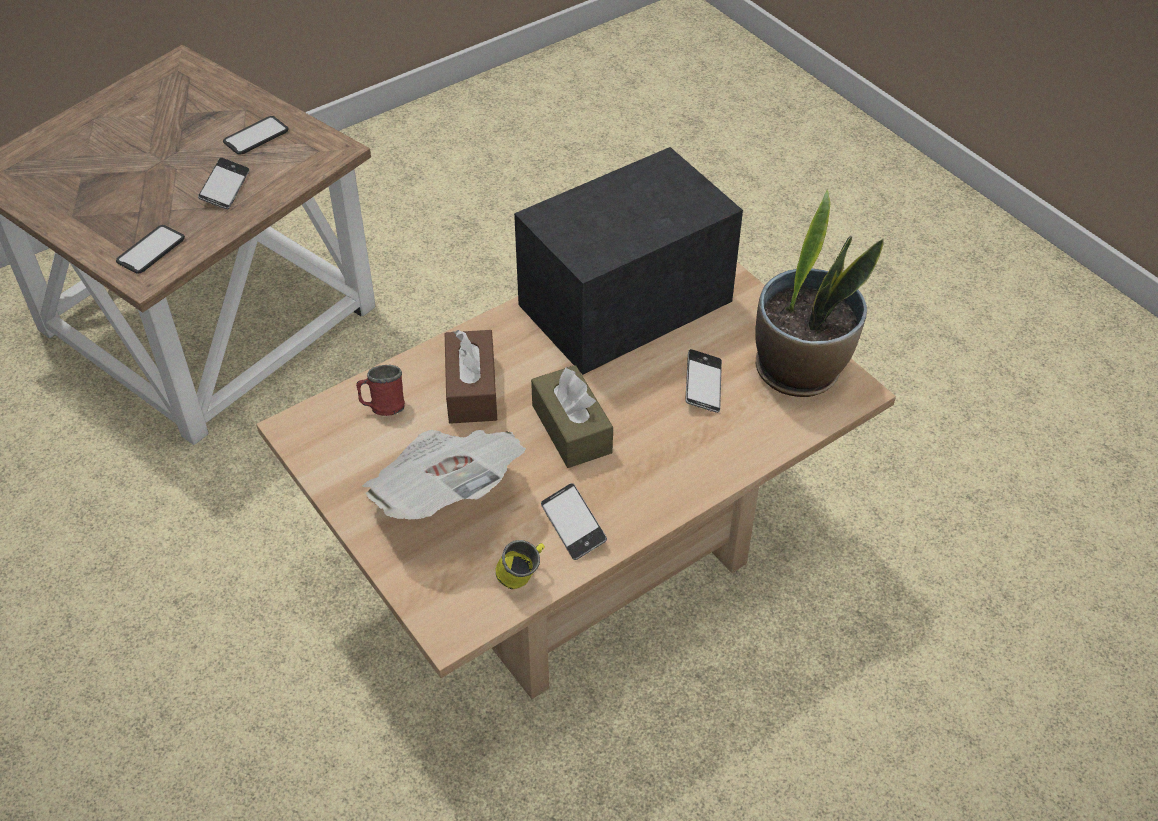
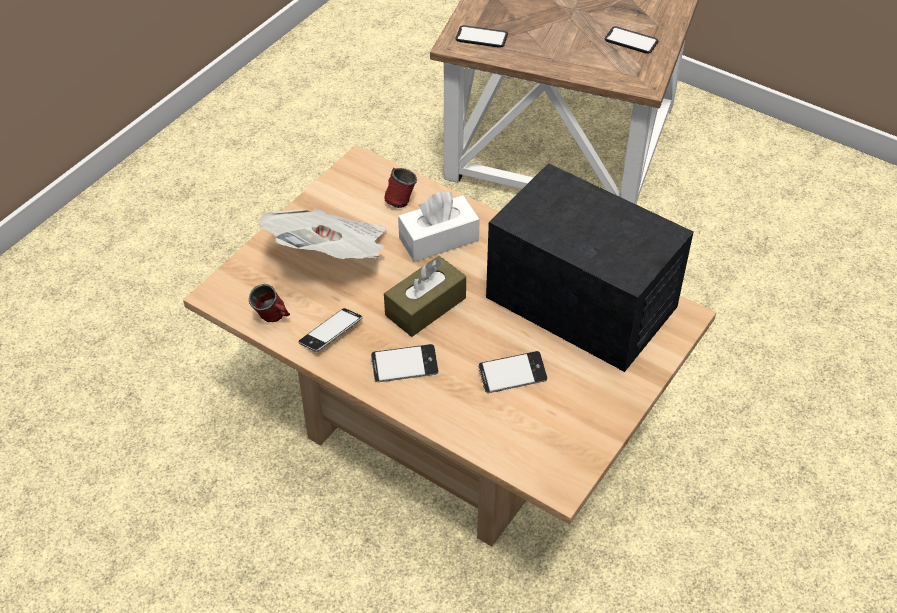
camera: 70 degrees right, 0 degrees up
phone [198,158,249,209] -> phone moved to [371,344,439,382]
brown tissue box [445,330,497,424] -> white tissue box [398,191,480,262]
yellow mug [496,540,545,589] -> red mug [249,284,290,322]
potted plant [755,190,884,397] -> none

